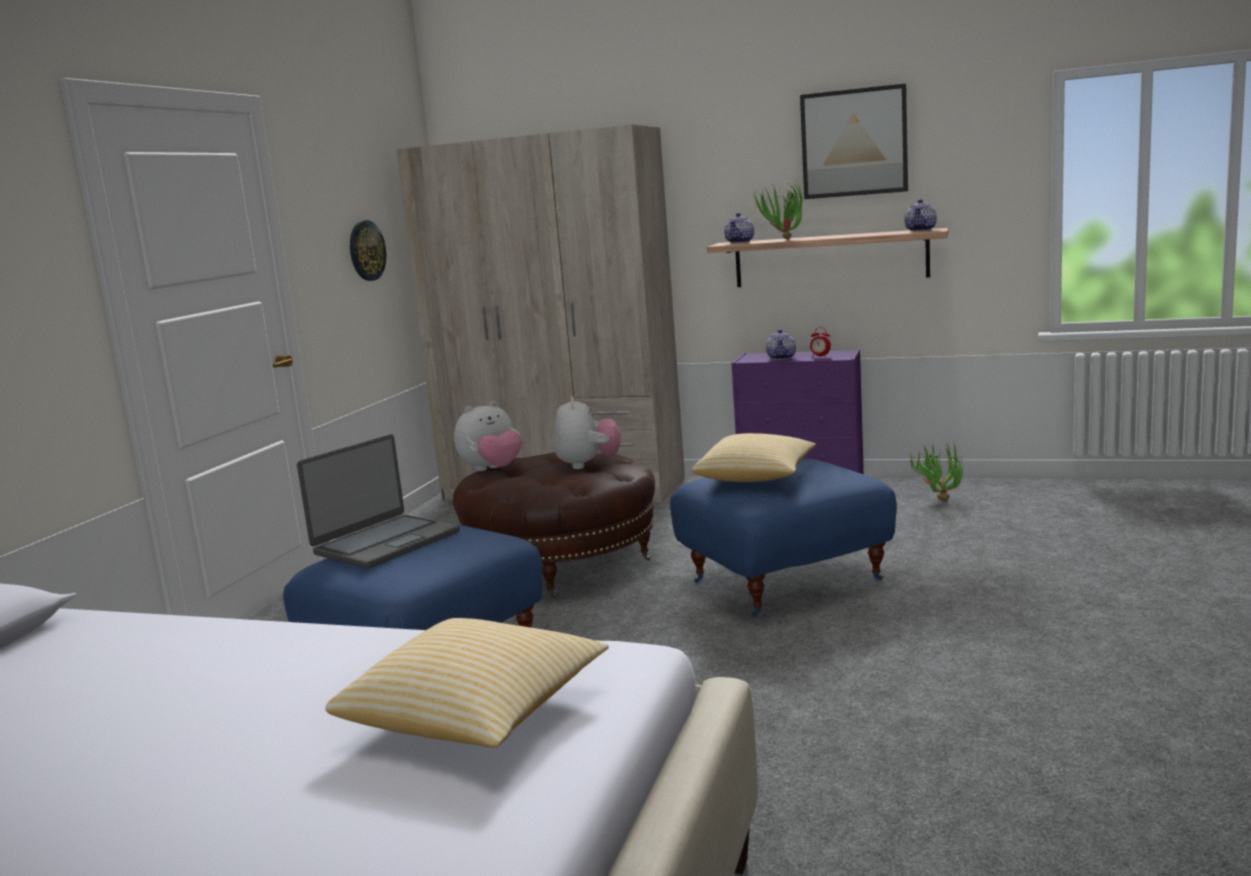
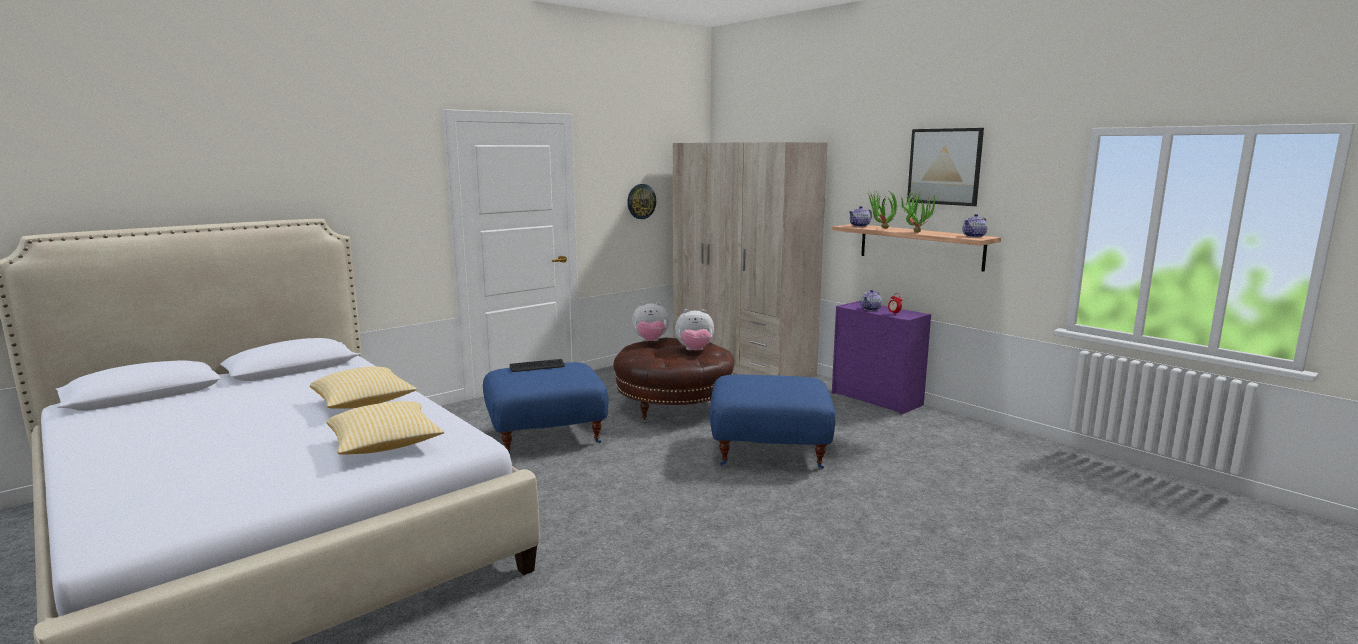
camera: 30 degrees right, 0 degrees up
laptop [297,434,459,568] -> keyboard [510,359,565,372]
plush toy [554,396,621,469] -> plush toy turned 60 degrees clockwise [675,309,714,350]
pillow [692,433,816,482] -> pillow moved to [310,366,417,409]
potted plant [910,443,963,501] -> potted plant moved to [899,189,936,233]

